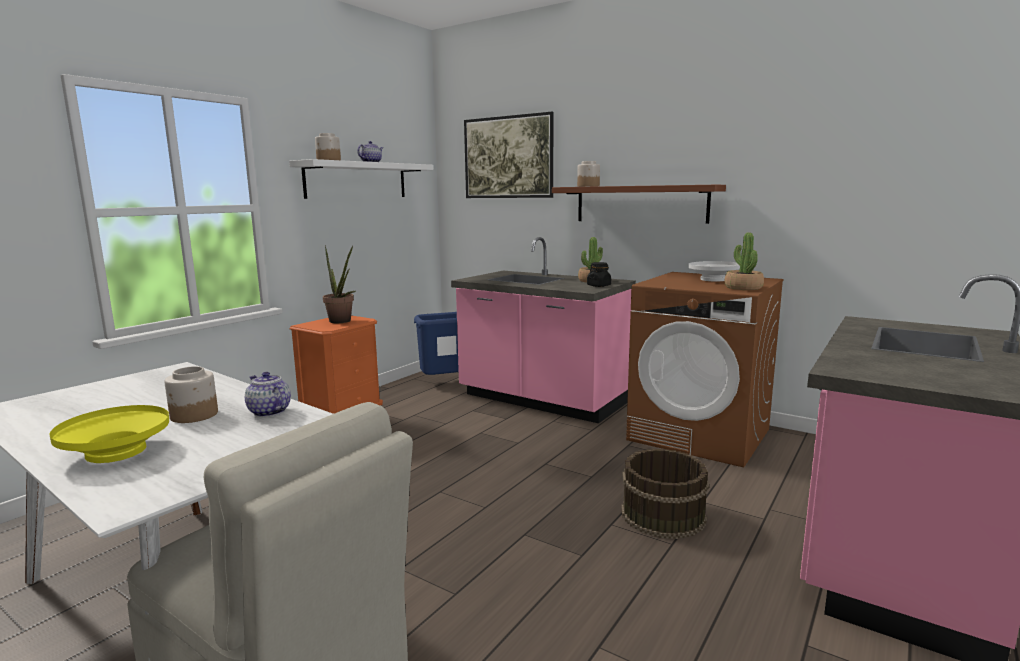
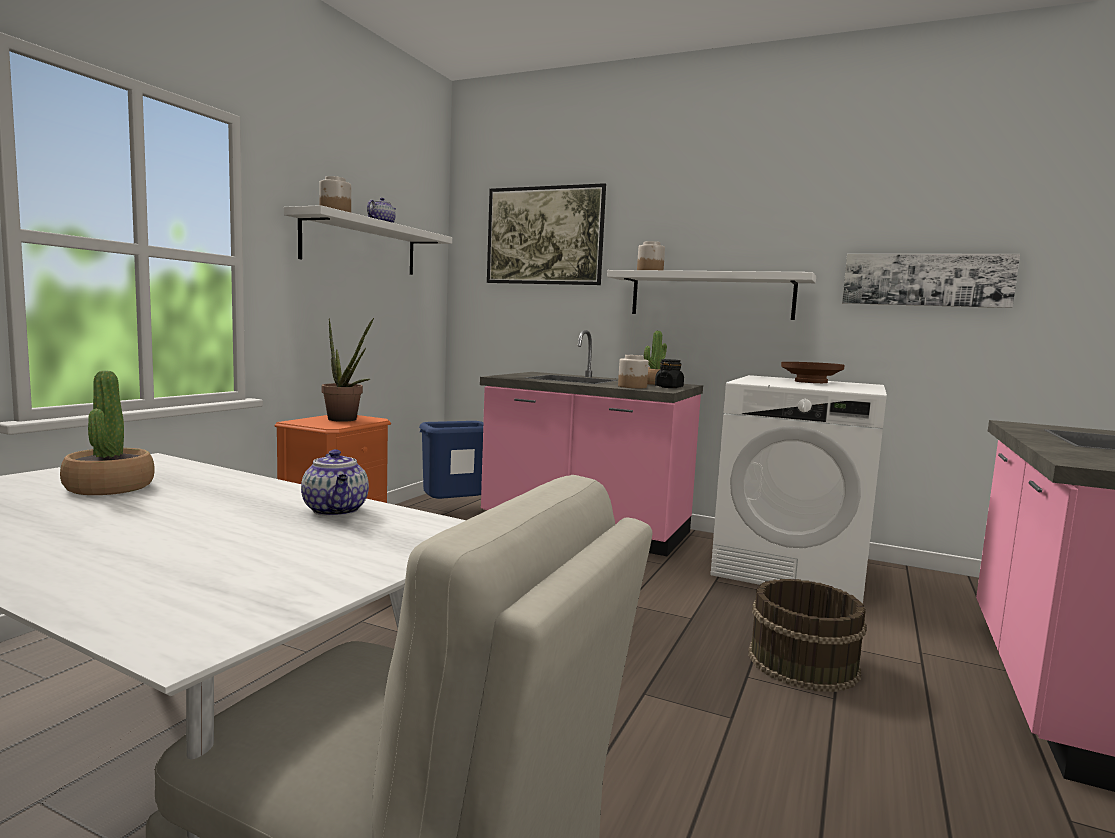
camera: 10 degrees left, 5 degrees down
yellow bowl [50,405,169,463] -> none
jar [164,366,218,423] -> jar moved to [618,355,649,388]
teapot [245,372,291,417] -> teapot turned 150 degrees counterclockwise [301,449,369,516]
brown shelf [552,185,726,224] -> white shelf [607,270,816,320]
brown washing machine [626,272,784,467] -> white washing machine [710,375,887,603]
white bowl [689,261,740,281] -> brown bowl [781,362,844,383]
potted plant [724,233,764,290] -> potted plant moved to [60,371,155,495]
none -> picture [842,254,1020,308]

